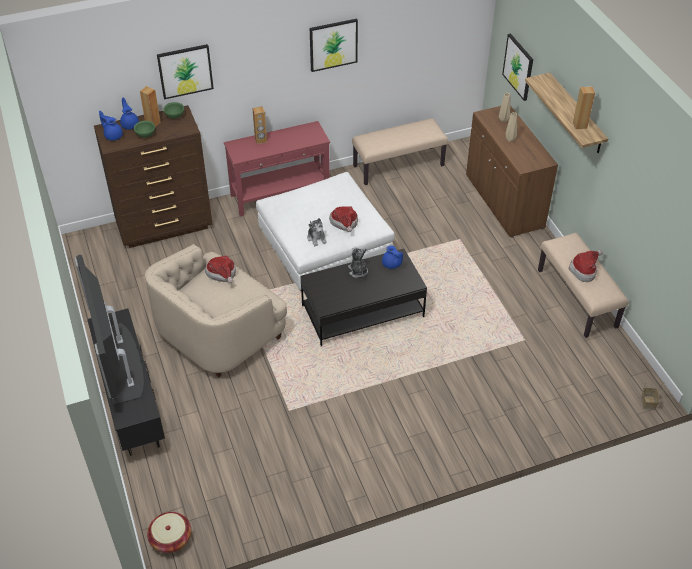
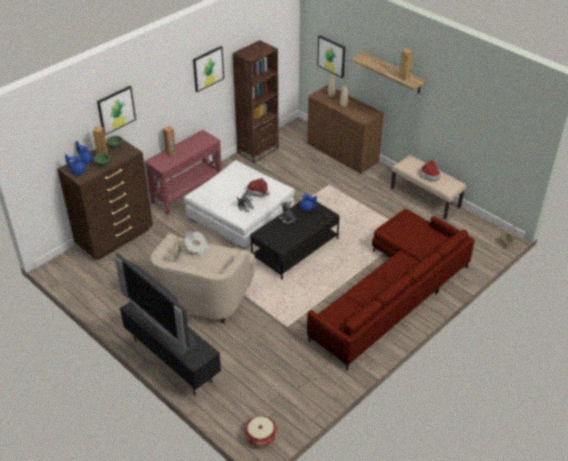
camera: 25 degrees left, 5 degrees down
hat [205,256,236,283] -> newspaper [184,232,210,257]
beige bench [352,118,448,185] -> brown bookcase [233,40,279,163]
none -> red sofa [307,209,475,370]

